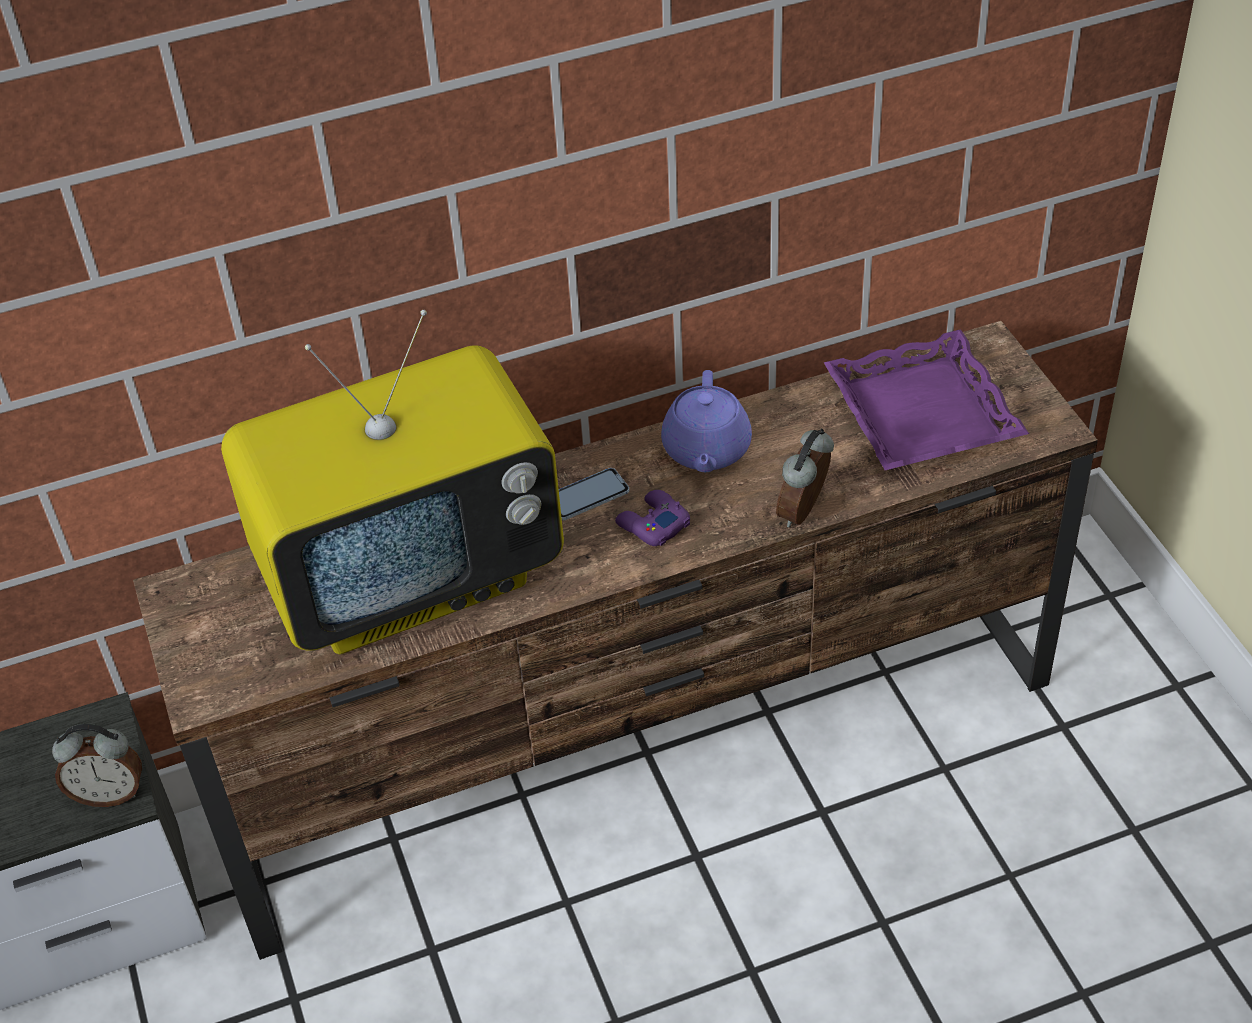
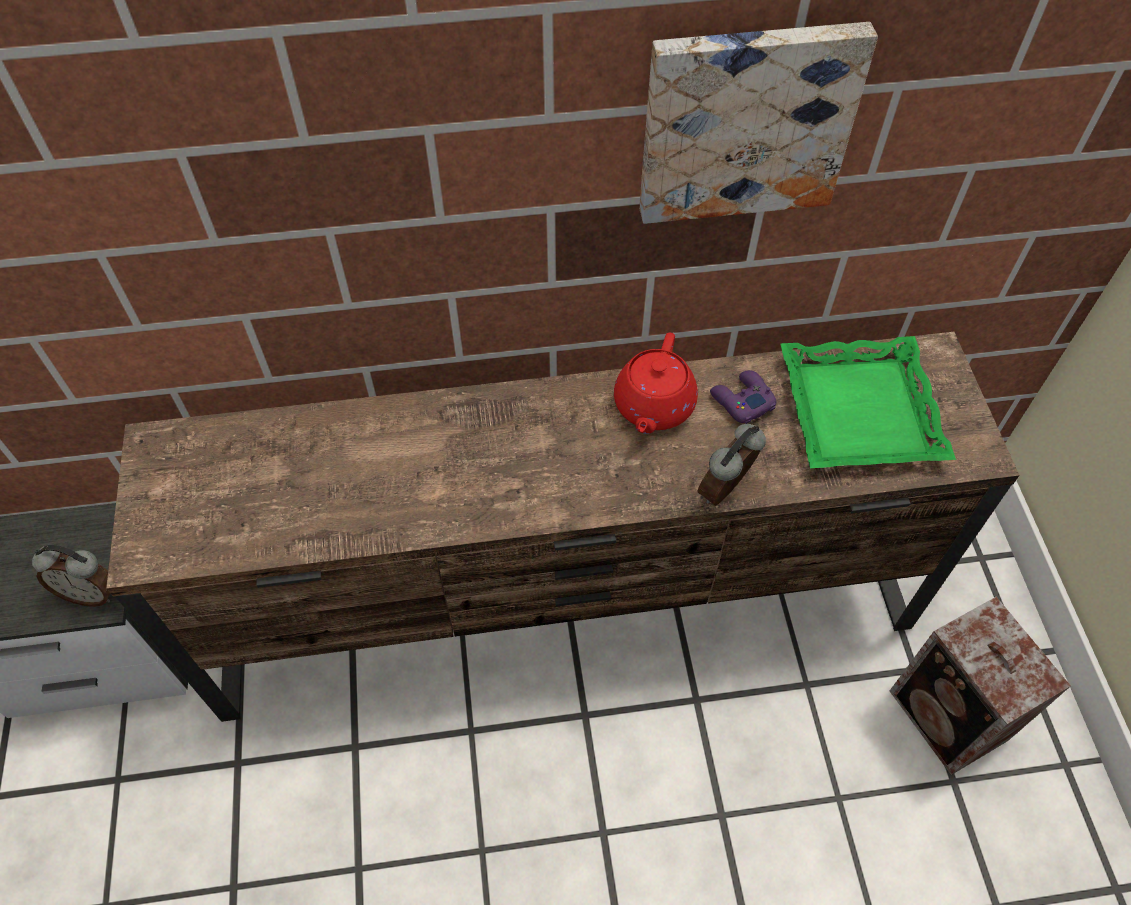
camera: 10 degrees right, 10 degrees up
television [221,310,564,654] -> none
phone [559,468,629,520] -> none
purple game controller [615,490,690,546] -> purple game controller moved to [710,370,776,424]
purple teapot [661,370,752,472] -> red teapot [614,332,698,434]
purple tray [824,329,1029,470] -> green tray [780,336,956,468]
none -> picture [639,22,878,224]
none -> speaker [890,597,1071,775]

